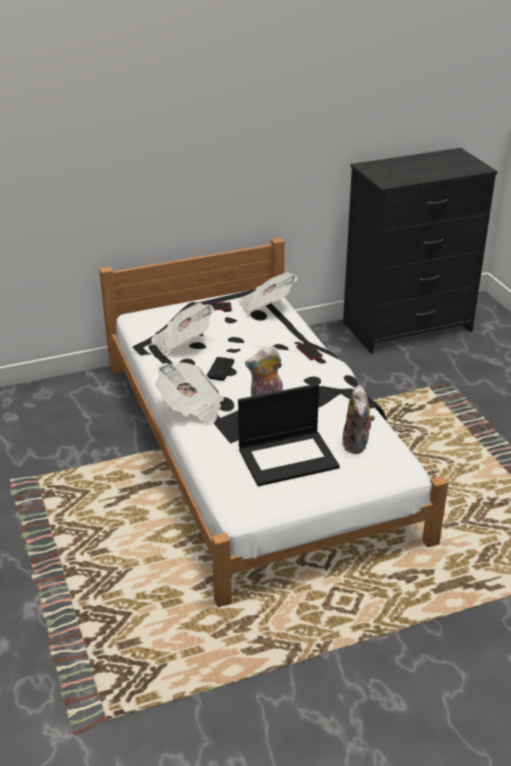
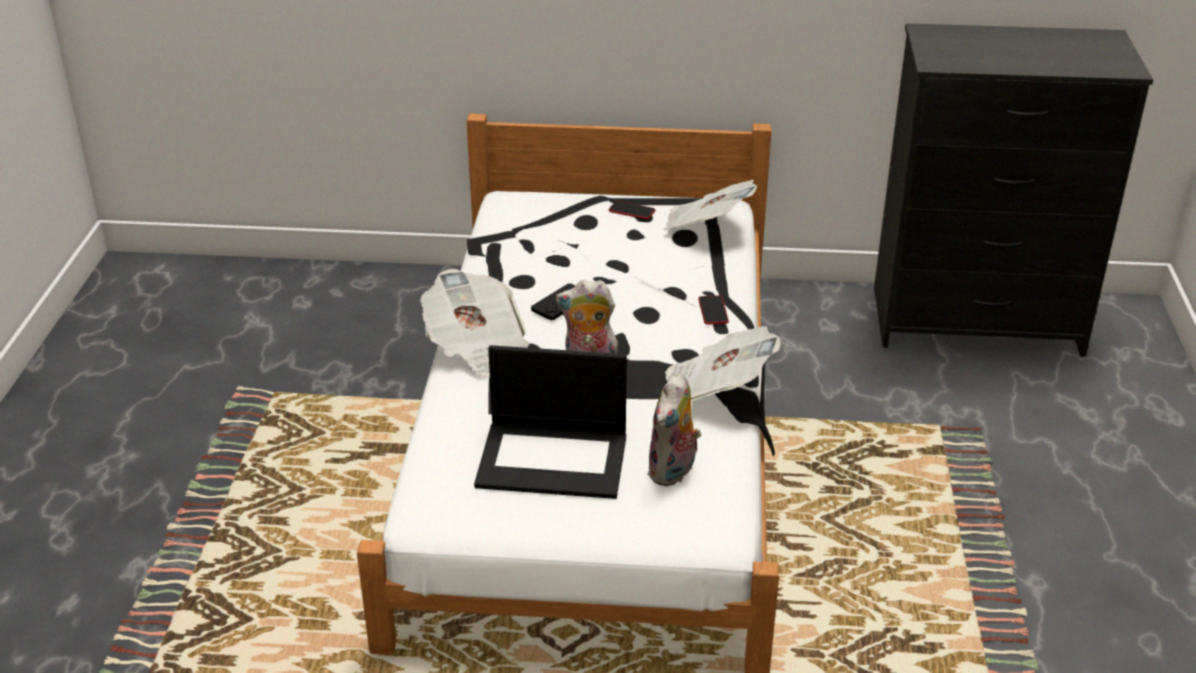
camera: 25 degrees right, 0 degrees up
newspaper [151,303,214,353] -> newspaper moved to [665,326,781,401]

